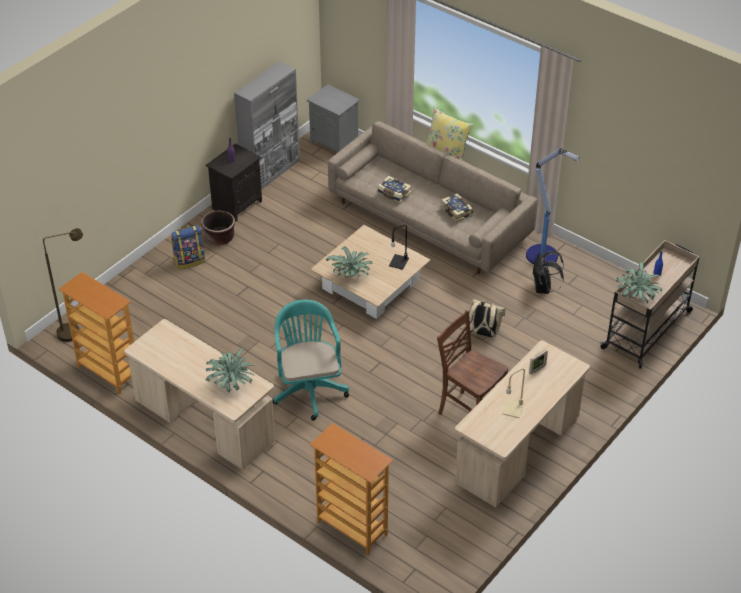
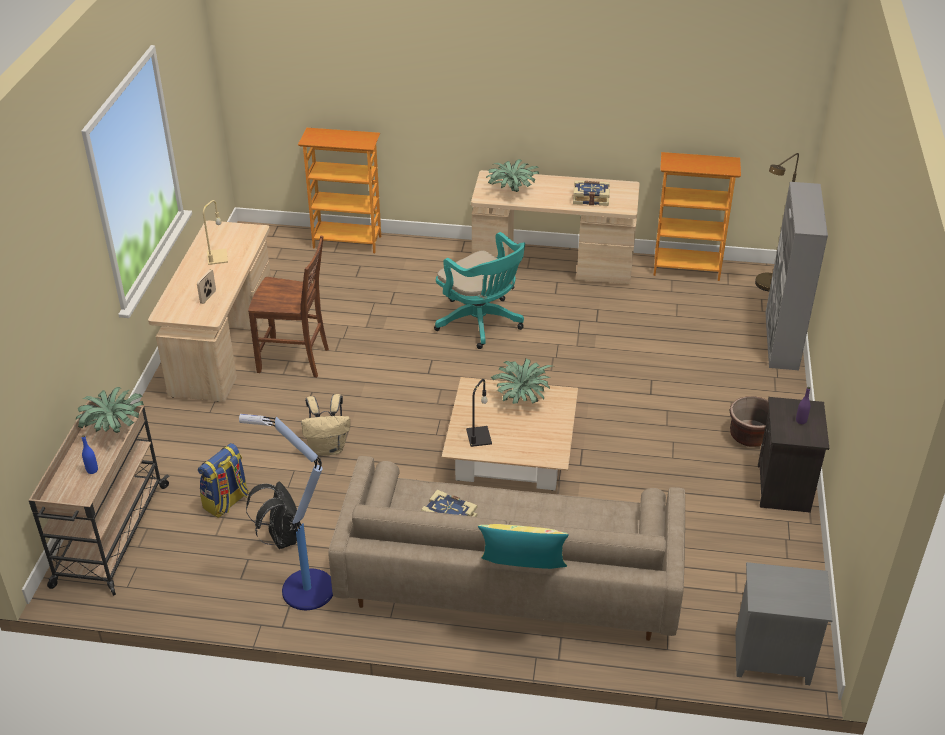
camera: 150 degrees right, 5 degrees down
backpack [171,225,205,270] -> backpack moved to [198,443,249,518]
grey cabinet [234,61,300,190] -> grey cabinet moved to [765,182,828,370]
book [377,176,412,203] -> book moved to [573,181,610,206]

